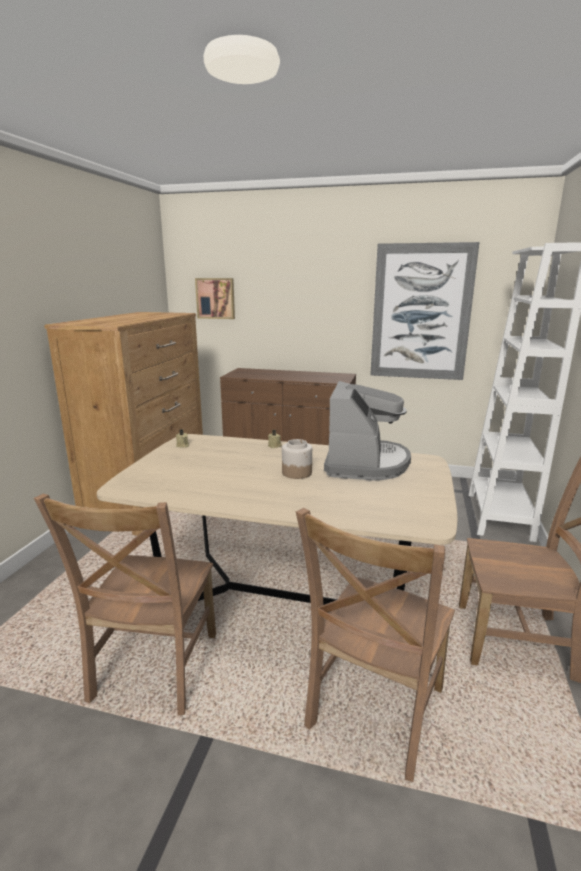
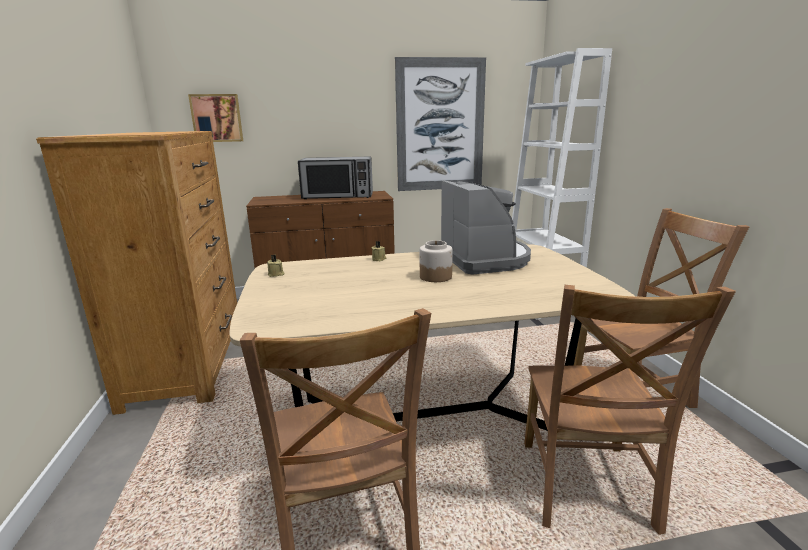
camera: 25 degrees left, 0 degrees up
none -> microwave [298,157,373,199]

